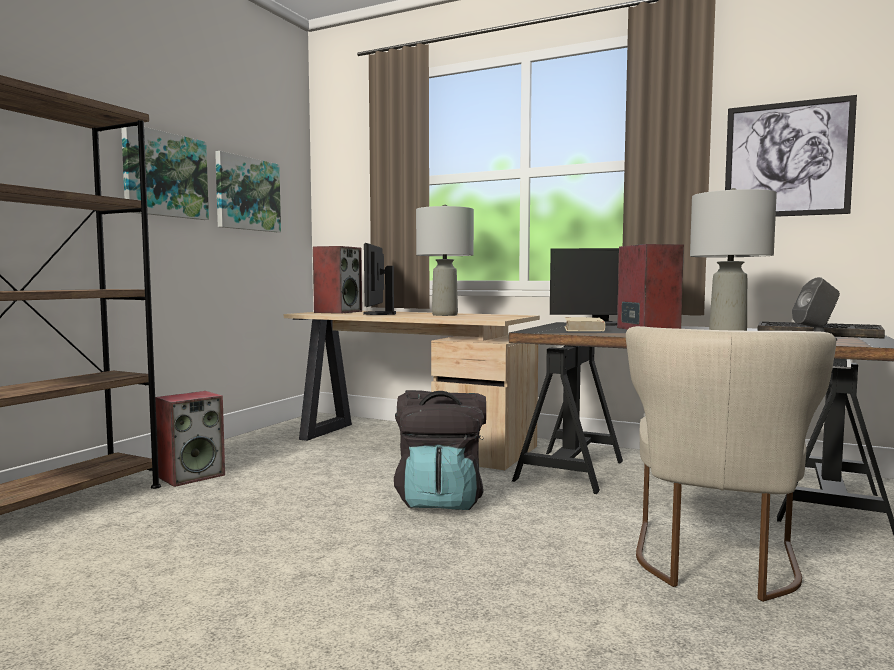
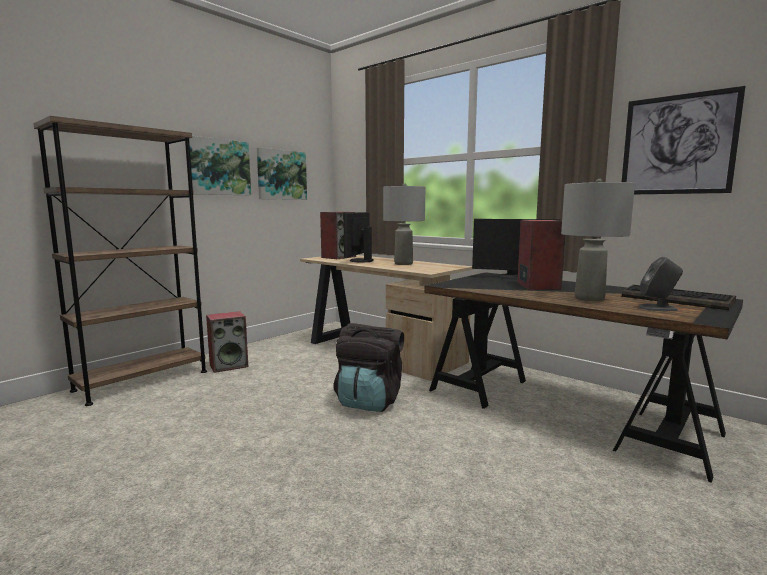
camera: 15 degrees right, 5 degrees up
beige book [565,317,605,331] -> none
beige chair [626,326,836,602] -> none

